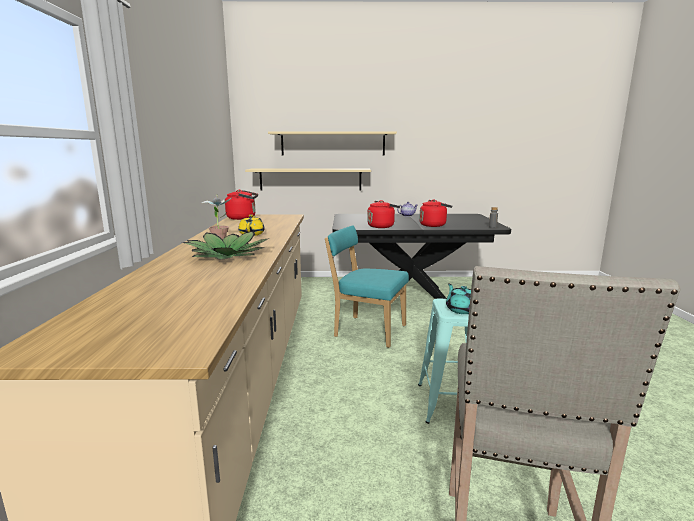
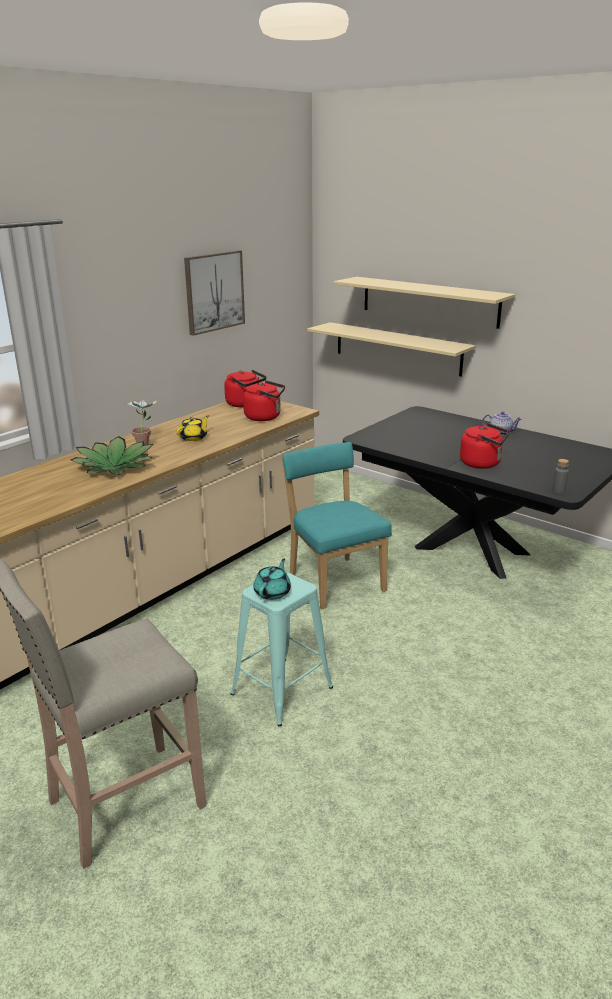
camera: 40 degrees right, 10 degrees up
red kettle [367,200,400,228] -> red kettle moved to [243,380,285,421]
none -> picture [184,250,245,336]

